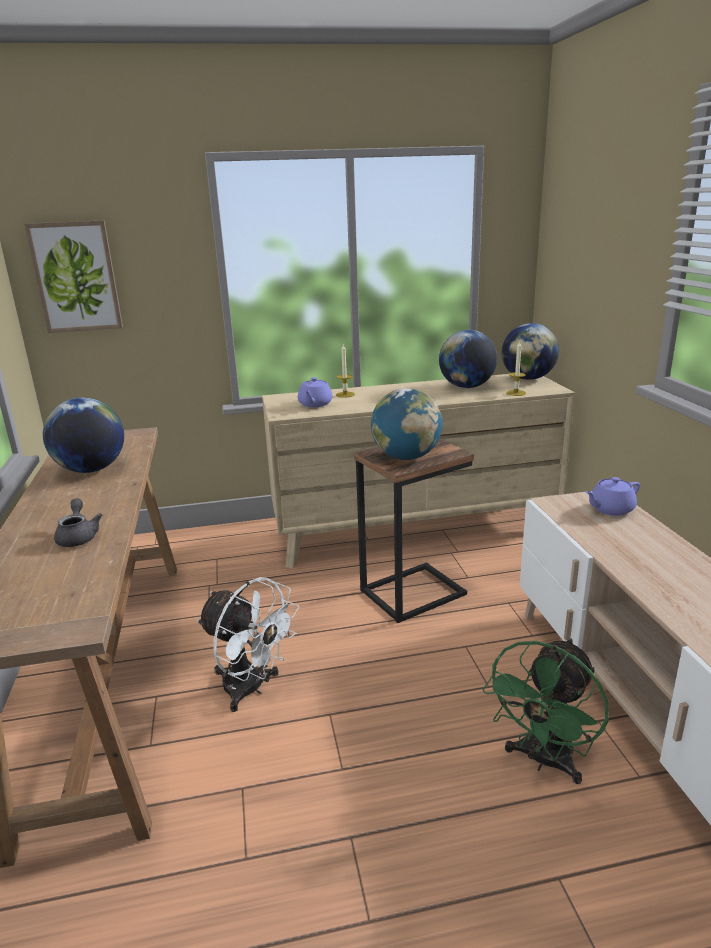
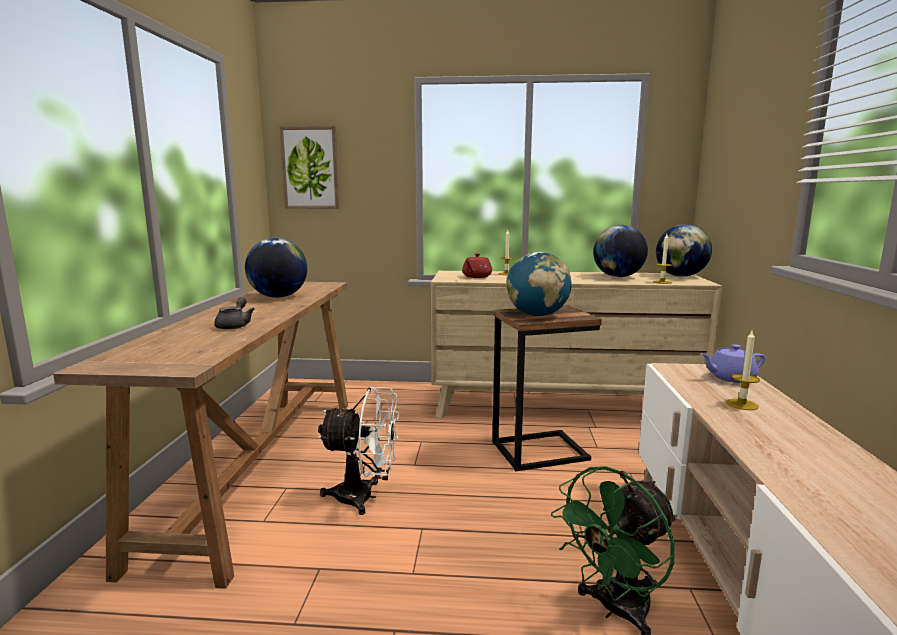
camera: 15 degrees right, 10 degrees down
white fan [197,577,299,712] -> white fan turned 45 degrees counterclockwise [318,387,399,515]
purple teapot [298,377,333,407] -> red teapot [462,253,492,278]
none -> candle [726,331,760,410]

